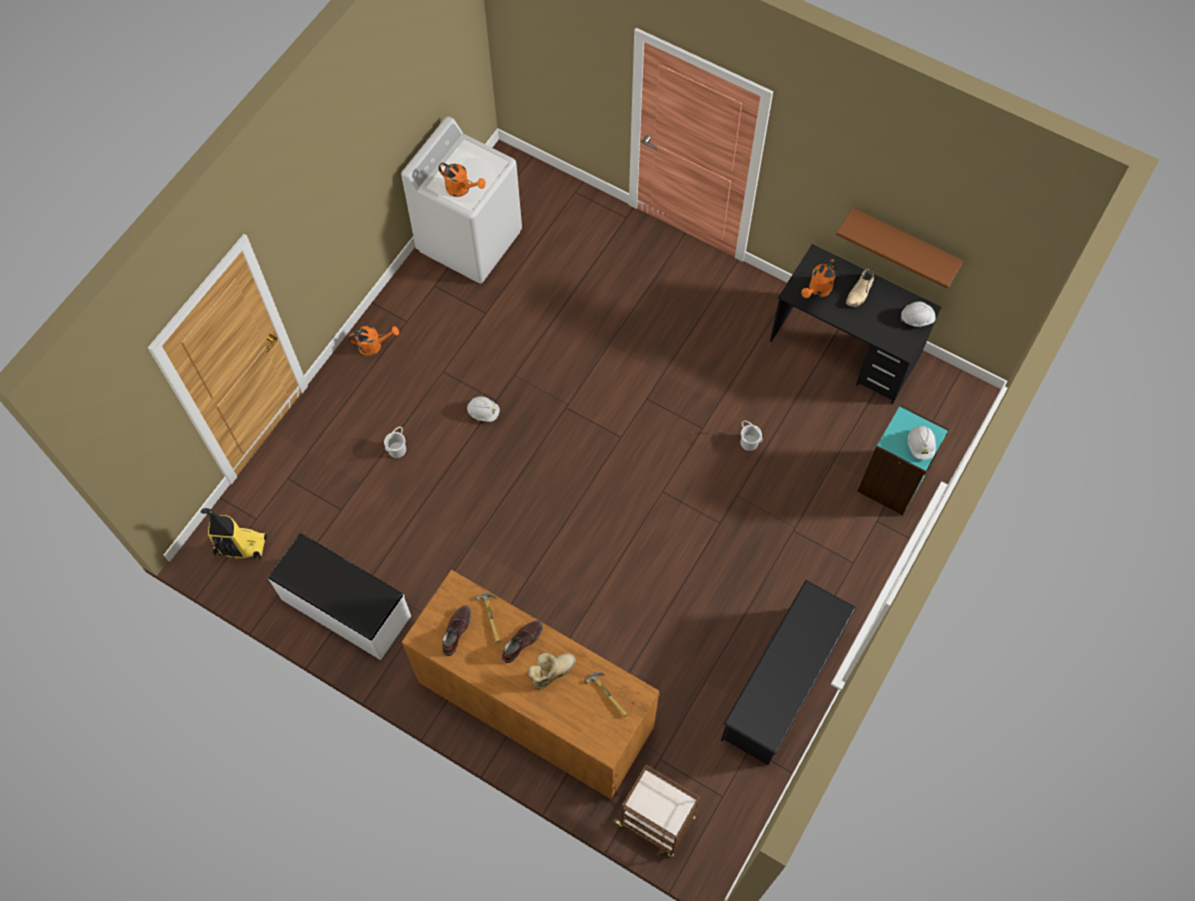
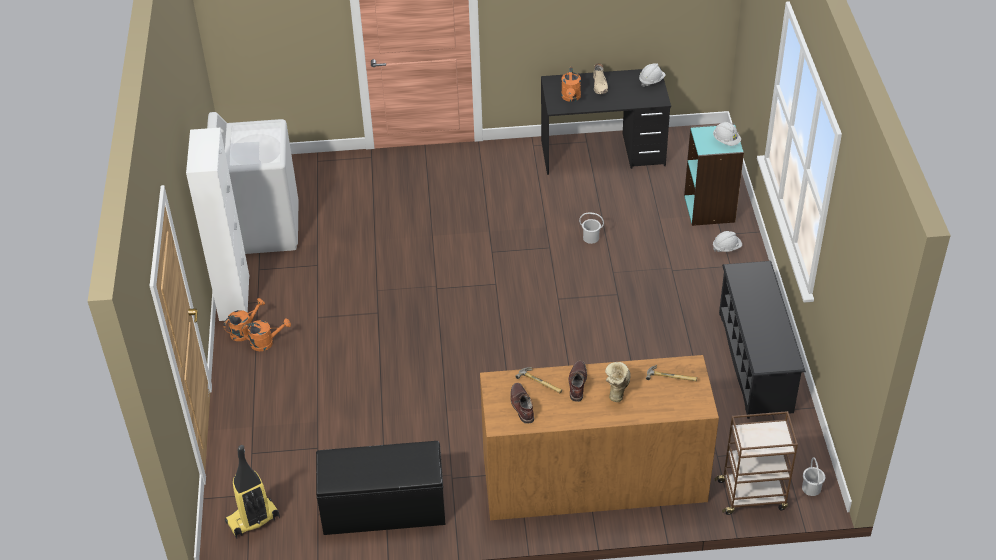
camera: 35 degrees left, 20 degrees down
white bench [268,533,411,660] -> black bench [316,441,446,535]
white bucket [384,426,406,458] -> white bucket moved to [802,458,825,496]
orange watering can [438,163,486,197] -> orange watering can moved to [242,318,291,351]
white hard hat [467,396,500,422] -> white hard hat moved to [713,231,742,252]
brown shelf [836,208,963,289] -> none
none -> white cabinet [186,128,249,321]

